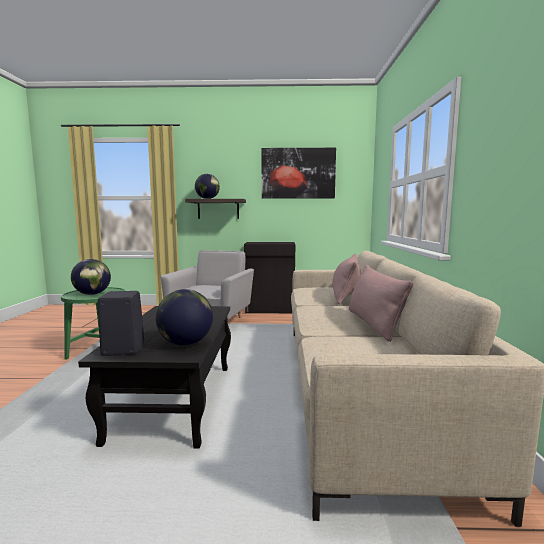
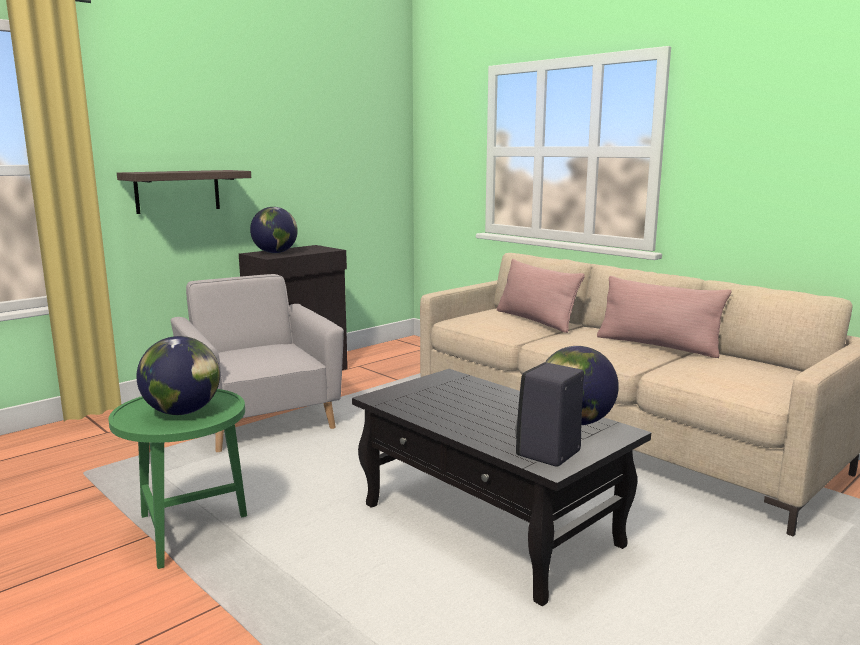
camera: 45 degrees left, 5 degrees up
globe [195,174,220,199] -> globe moved to [250,207,298,253]
picture [262,148,336,199] -> none

